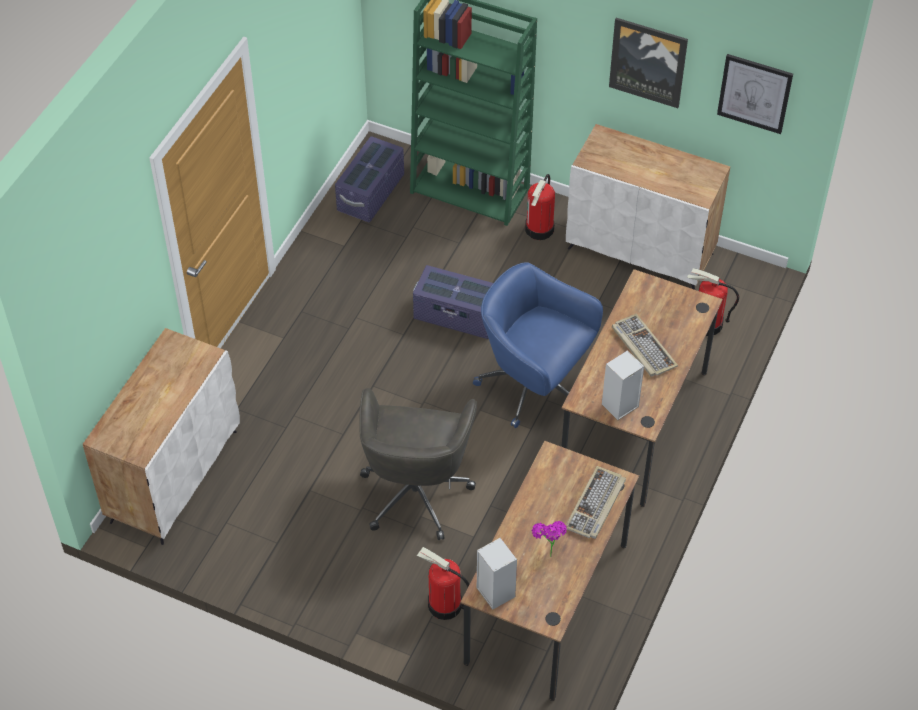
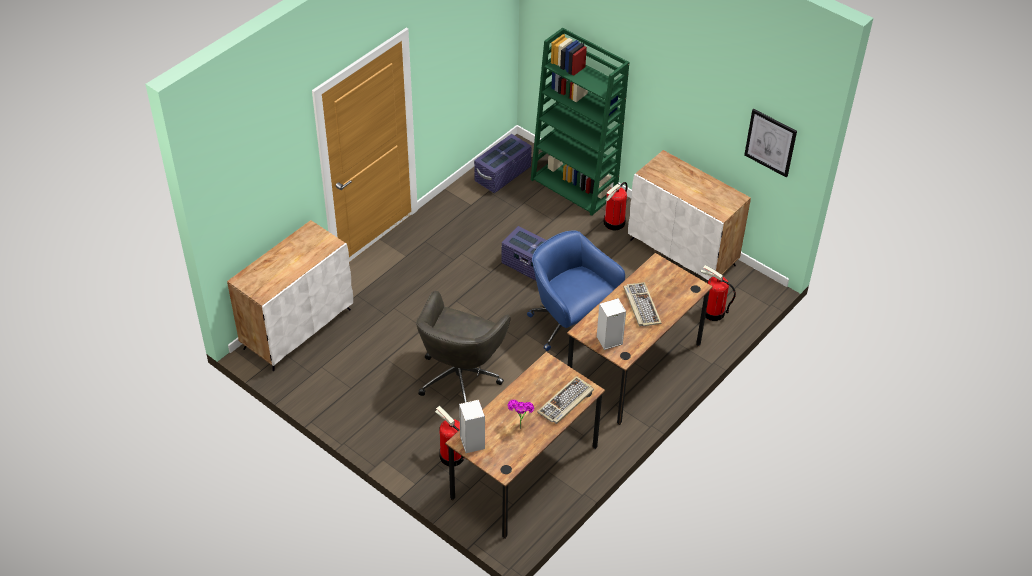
camera: 15 degrees right, 5 degrees down
picture [609,18,688,108] -> none

